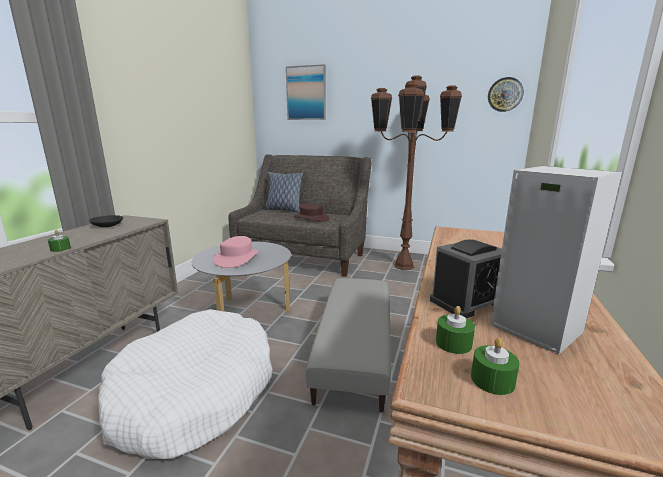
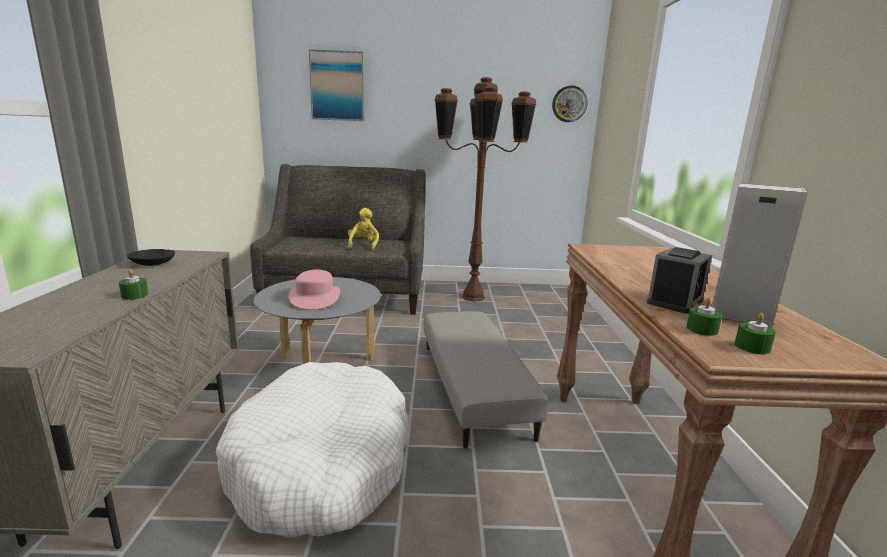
camera: 20 degrees left, 0 degrees up
pillow [265,172,304,212] -> none
brown hat [293,203,329,222] -> yellow plush toy [348,208,379,250]

